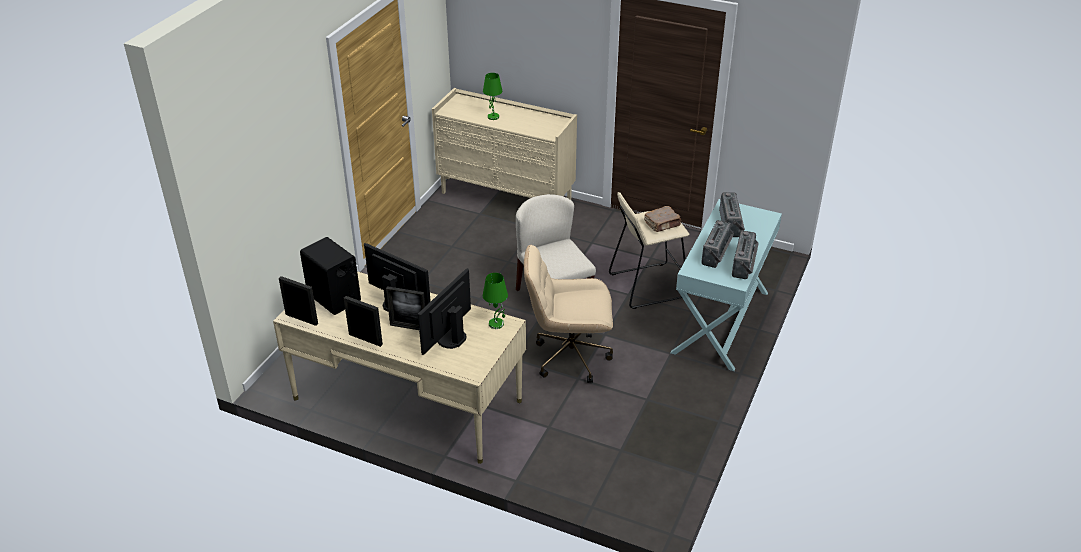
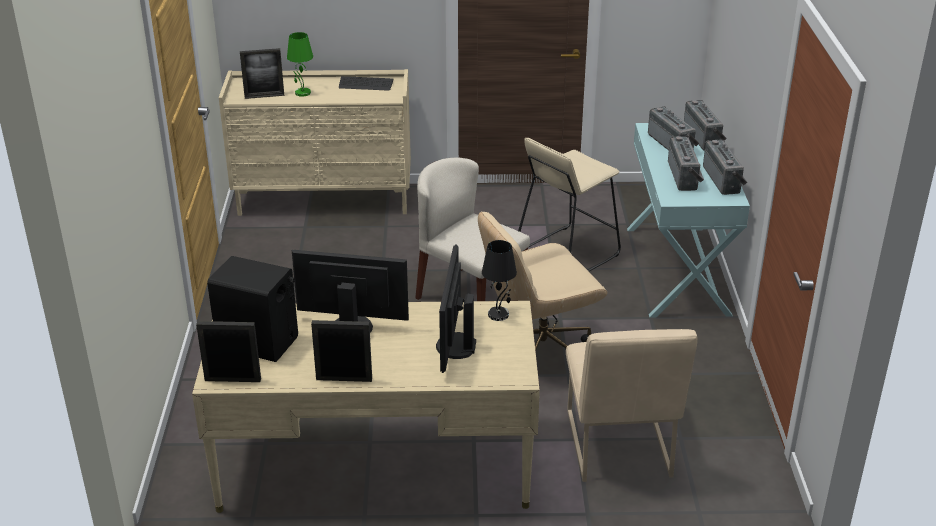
camera: 25 degrees left, 5 degrees down
picture frame [386,286,425,330] -> picture frame moved to [240,48,284,99]
green table lamp [483,273,508,329] -> black table lamp [482,240,517,321]
brown book [644,206,681,232] -> none
none -> keyboard [339,76,393,91]
none -> beige chair [566,329,698,482]
none -> radio [684,100,727,151]

